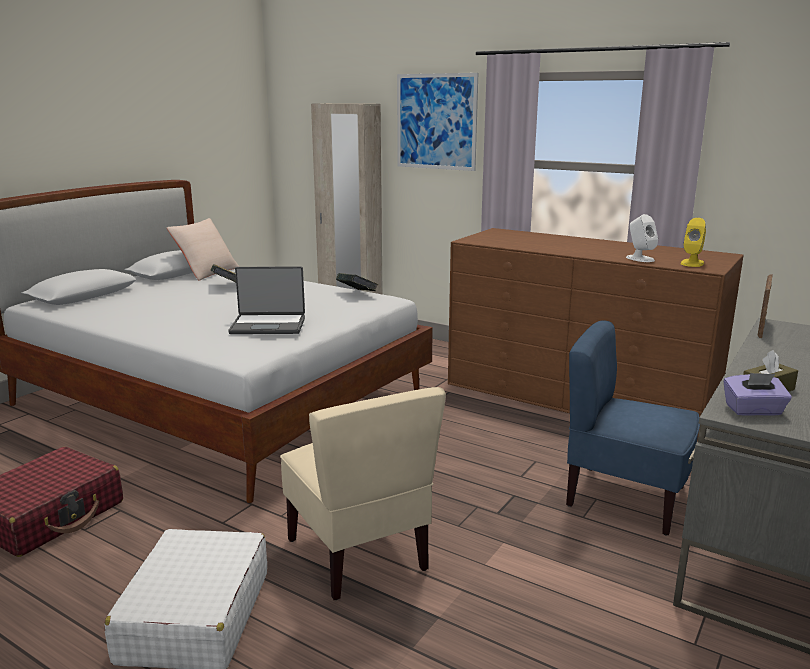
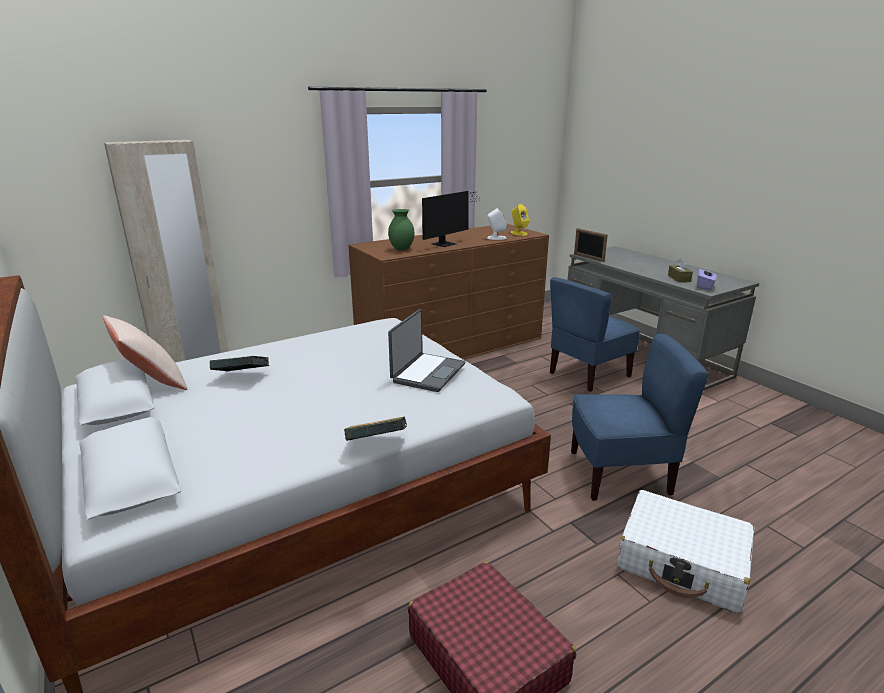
camera: 65 degrees left, 5 degrees up
beige chair [280,387,446,600] -> blue chair [571,333,709,501]
book [336,273,378,291] -> book moved to [344,416,407,441]
picture [397,73,478,171] -> none
none -> green vase [388,209,414,250]
none -> monitor [422,191,482,247]

